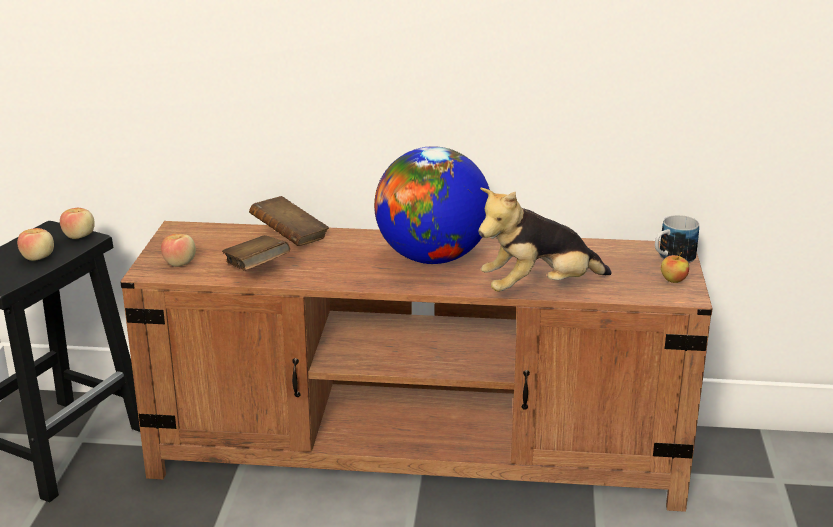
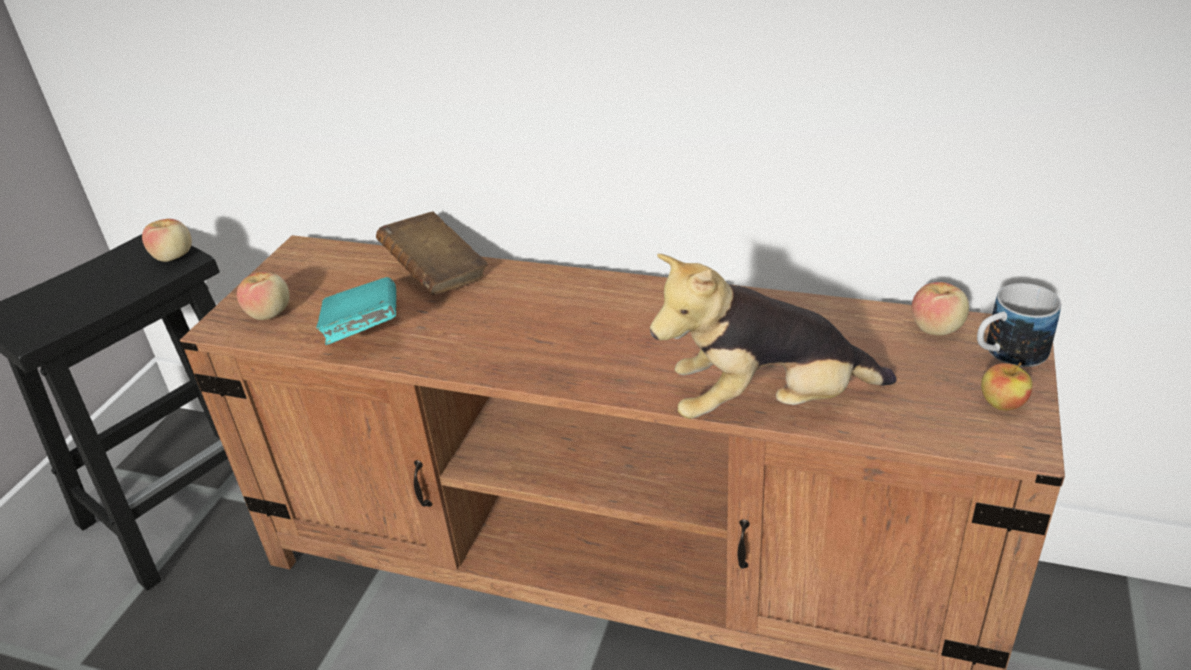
camera: 15 degrees right, 10 degrees up
apple [17,228,54,261] -> apple moved to [911,282,969,335]
brown book [222,235,290,271] -> turquoise book [316,277,396,345]
globe [374,146,490,264] -> none

